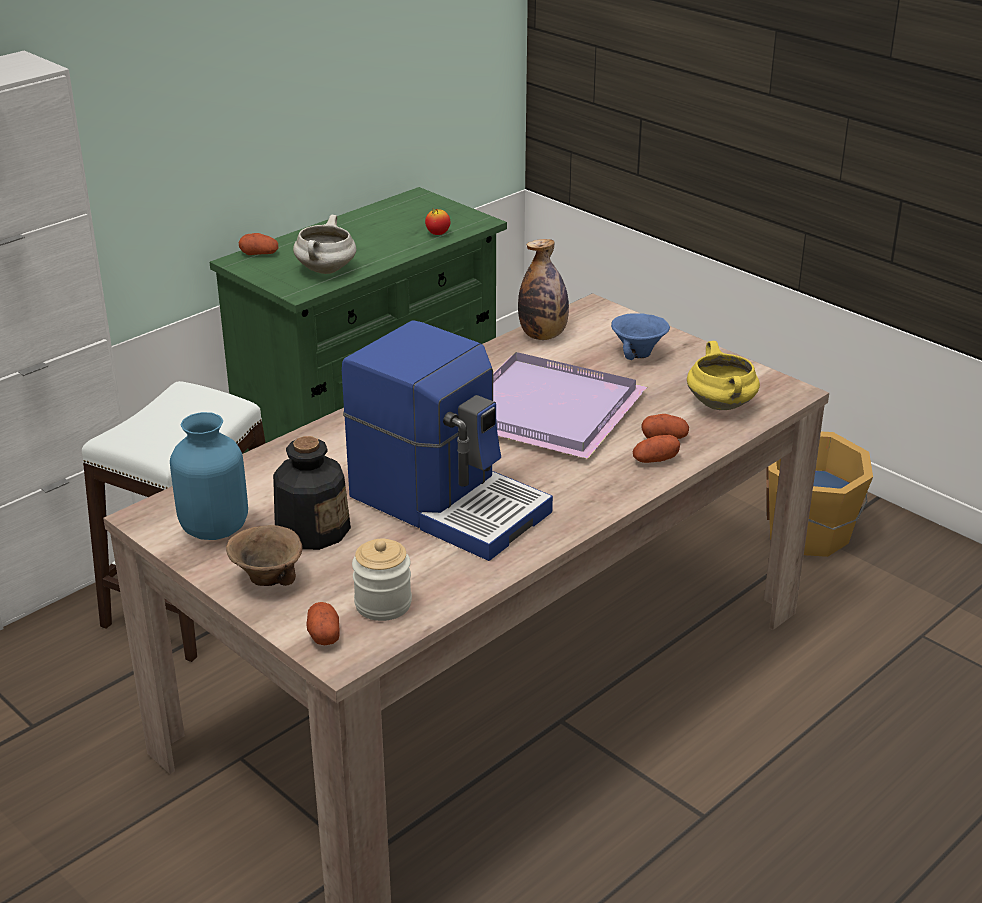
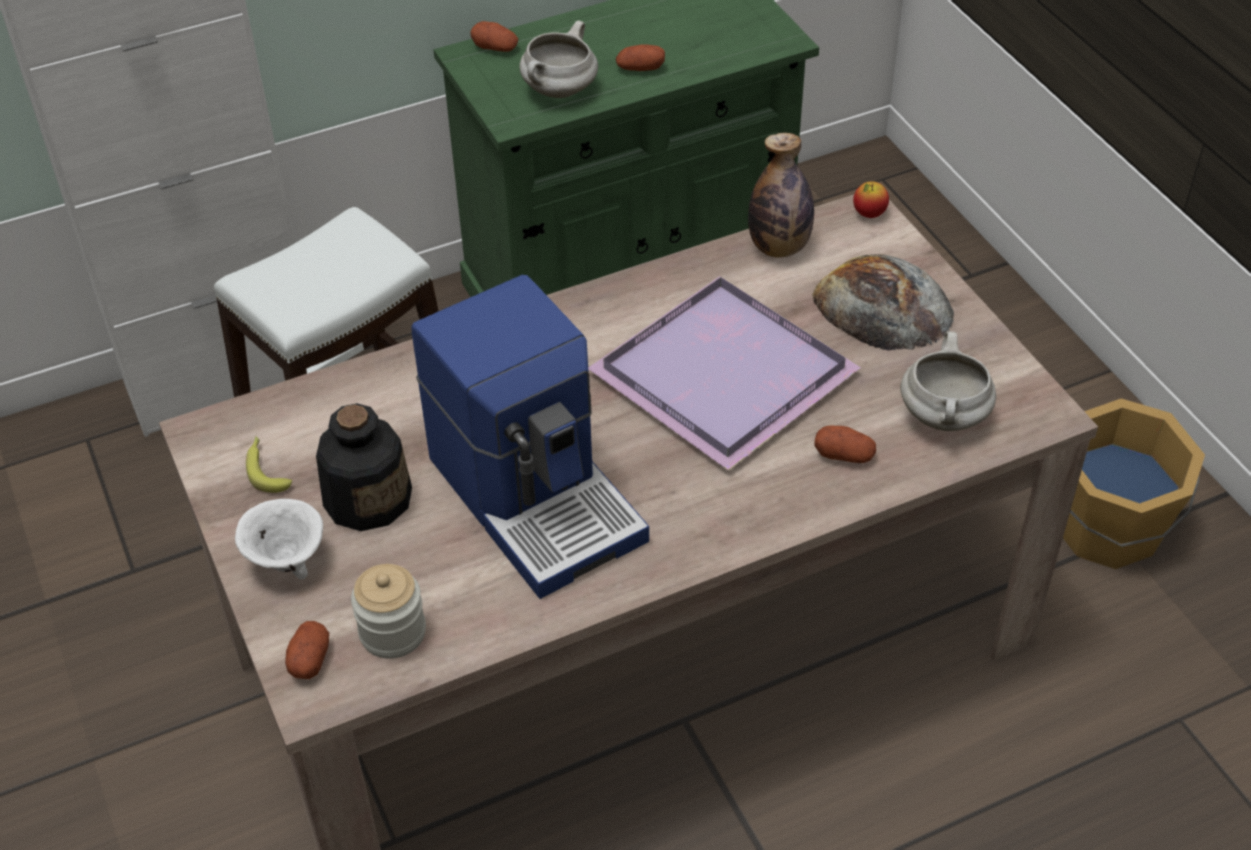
camera: 20 degrees right, 15 degrees up
blue vase [170,412,248,540] -> banana [246,436,292,493]
brown bowl [226,525,303,586] -> white bowl [235,499,323,579]
apple [425,208,450,235] -> apple moved to [853,181,889,218]
blue bowl [611,313,670,360] -> bread [812,254,954,350]
potato [633,435,680,463] -> potato moved to [616,44,665,71]
yellow cooking pot [687,341,760,410] -> white cooking pot [900,331,996,431]

